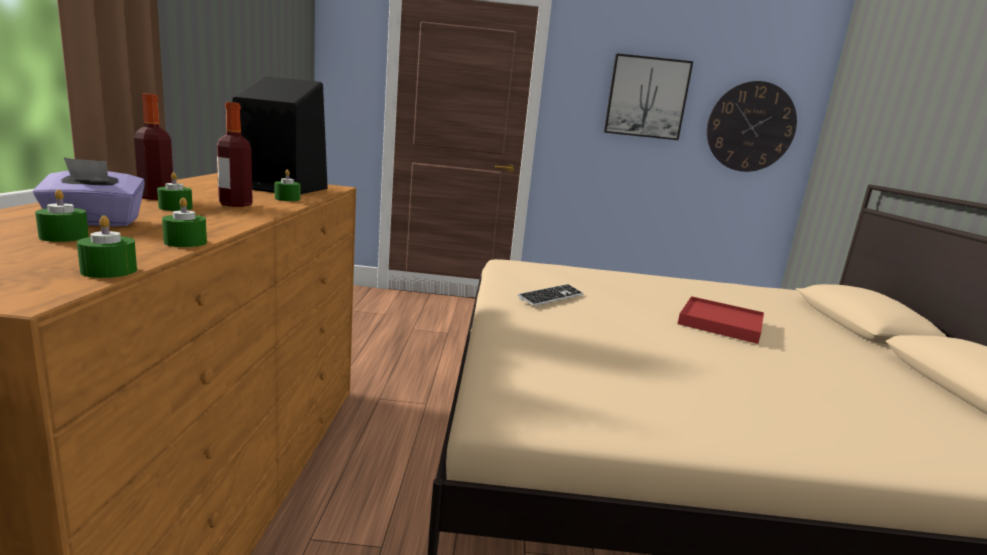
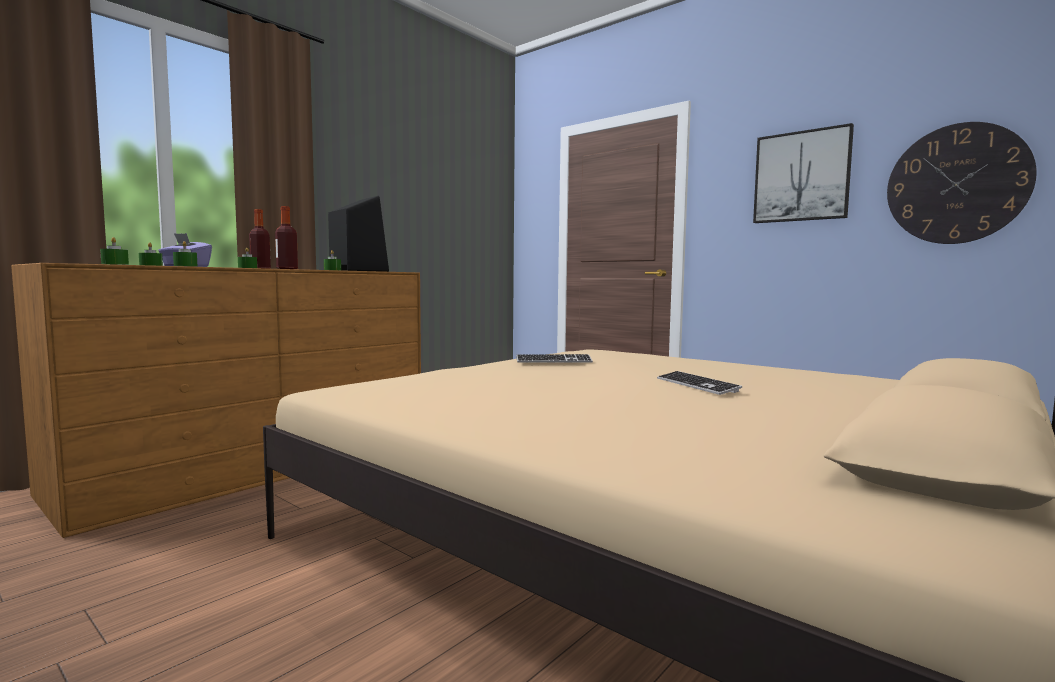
camera: 40 degrees right, 10 degrees down
red tray [678,296,764,344] -> keyboard [657,371,742,395]

